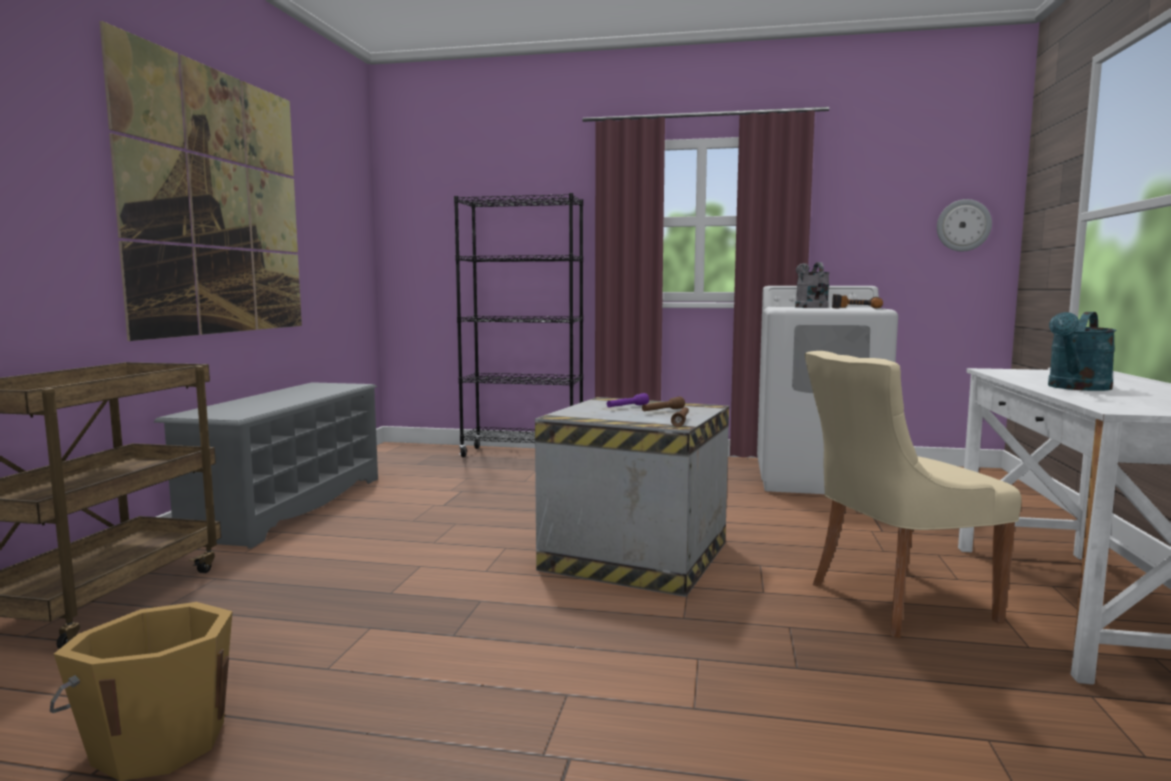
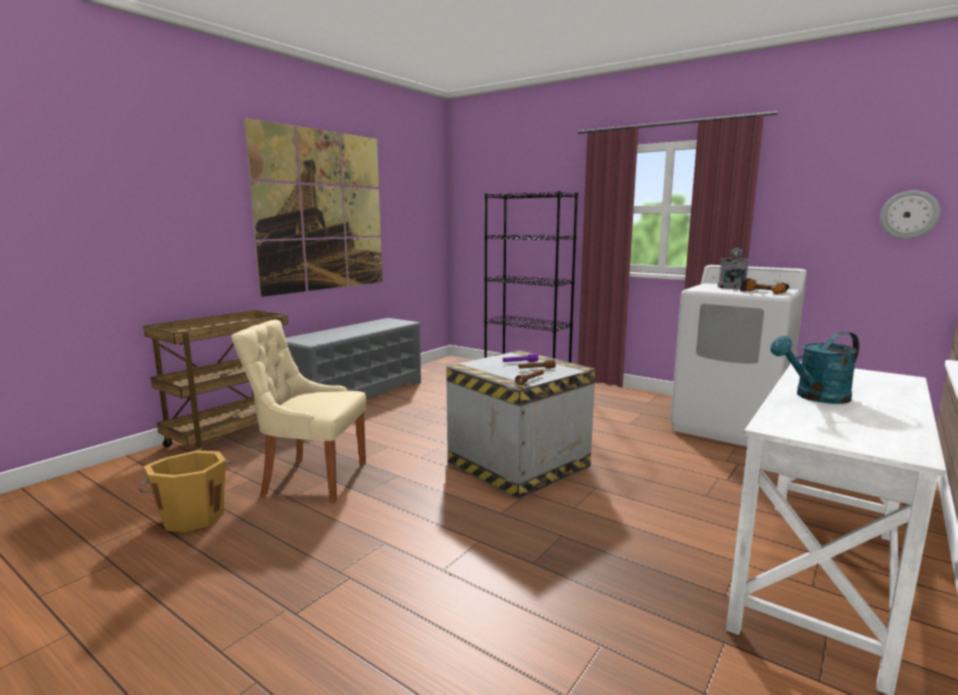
camera: 25 degrees right, 5 degrees up
beige chair [805,351,1021,638] -> beige chair moved to [231,320,366,502]

